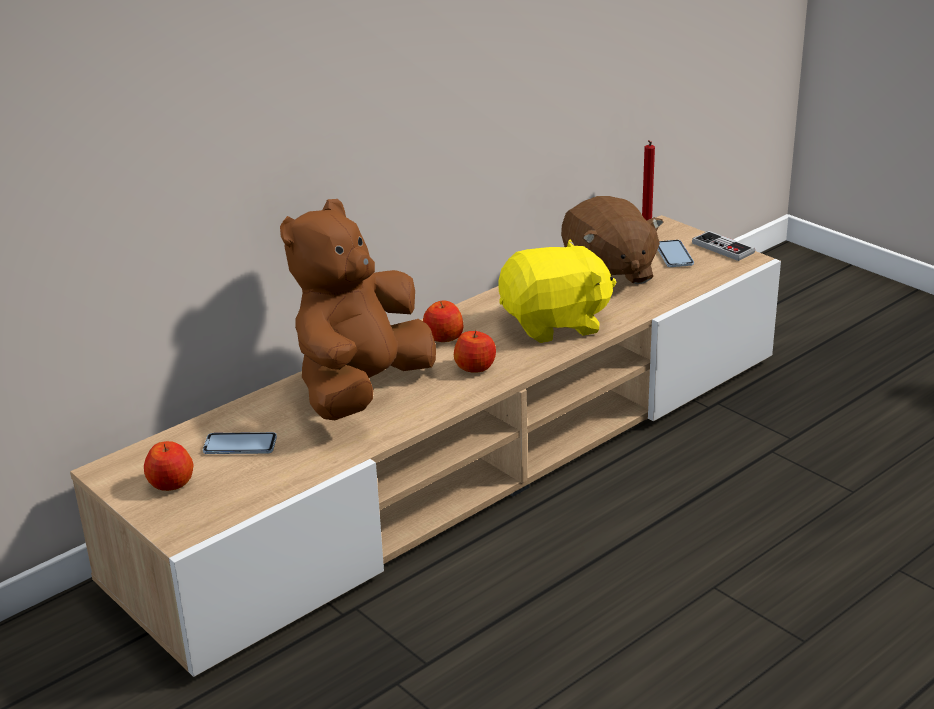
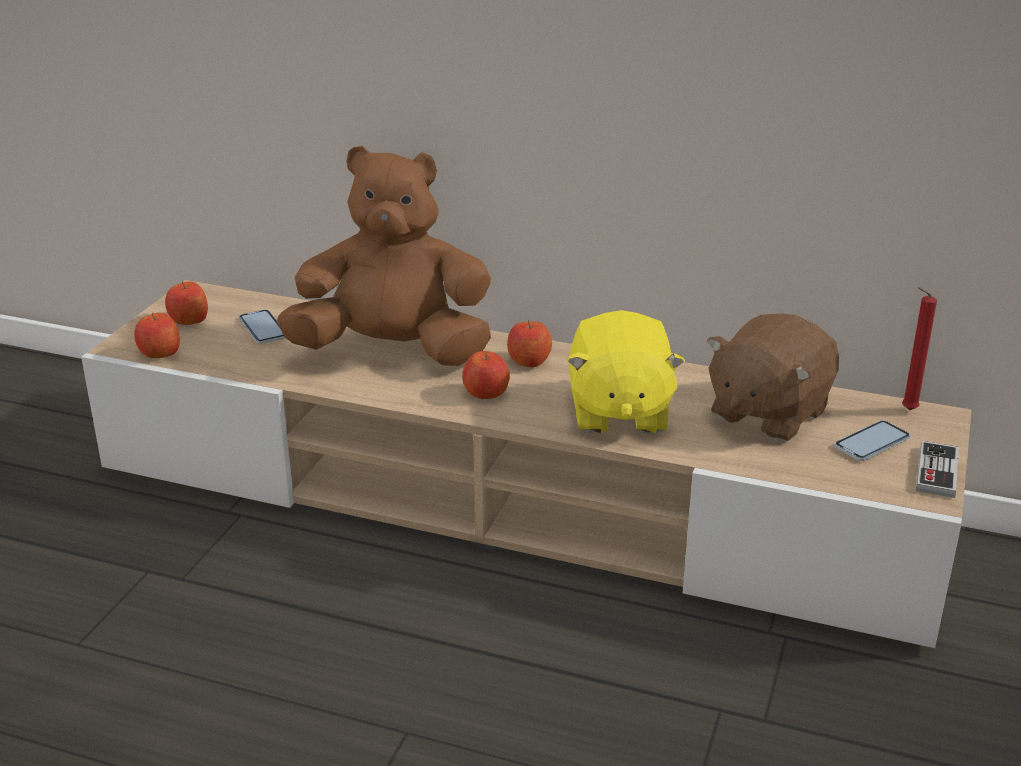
camera: 60 degrees right, 0 degrees up
yellow plush toy [498,240,616,343] -> yellow plush toy turned 45 degrees clockwise [566,310,685,433]
none -> apple [134,313,180,358]

